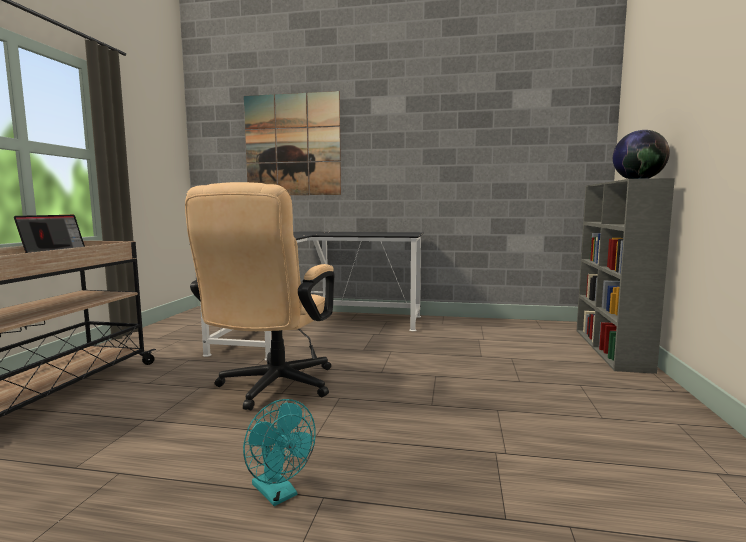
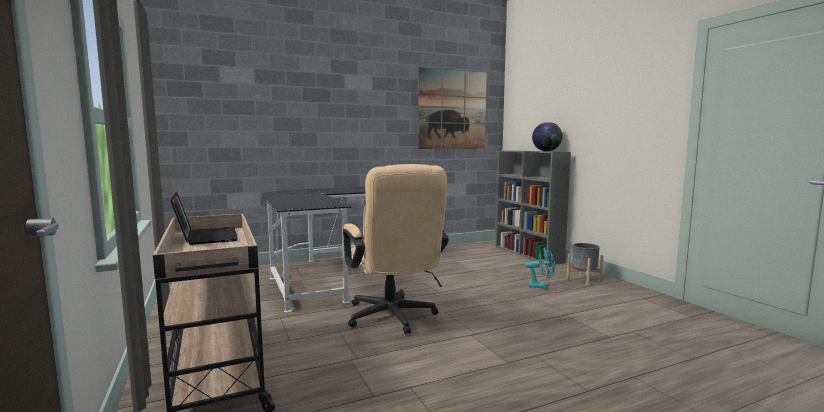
camera: 35 degrees left, 0 degrees up
turquoise fan [243,399,316,506] -> turquoise fan moved to [525,247,555,289]
picture [244,91,341,195] -> picture moved to [418,67,487,149]
none -> grey planter [567,243,604,285]

